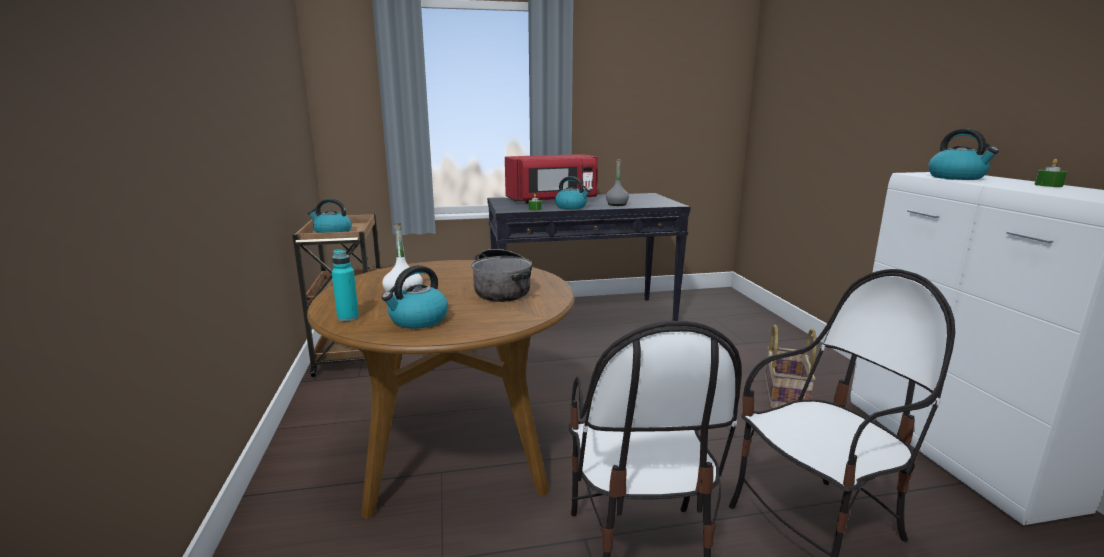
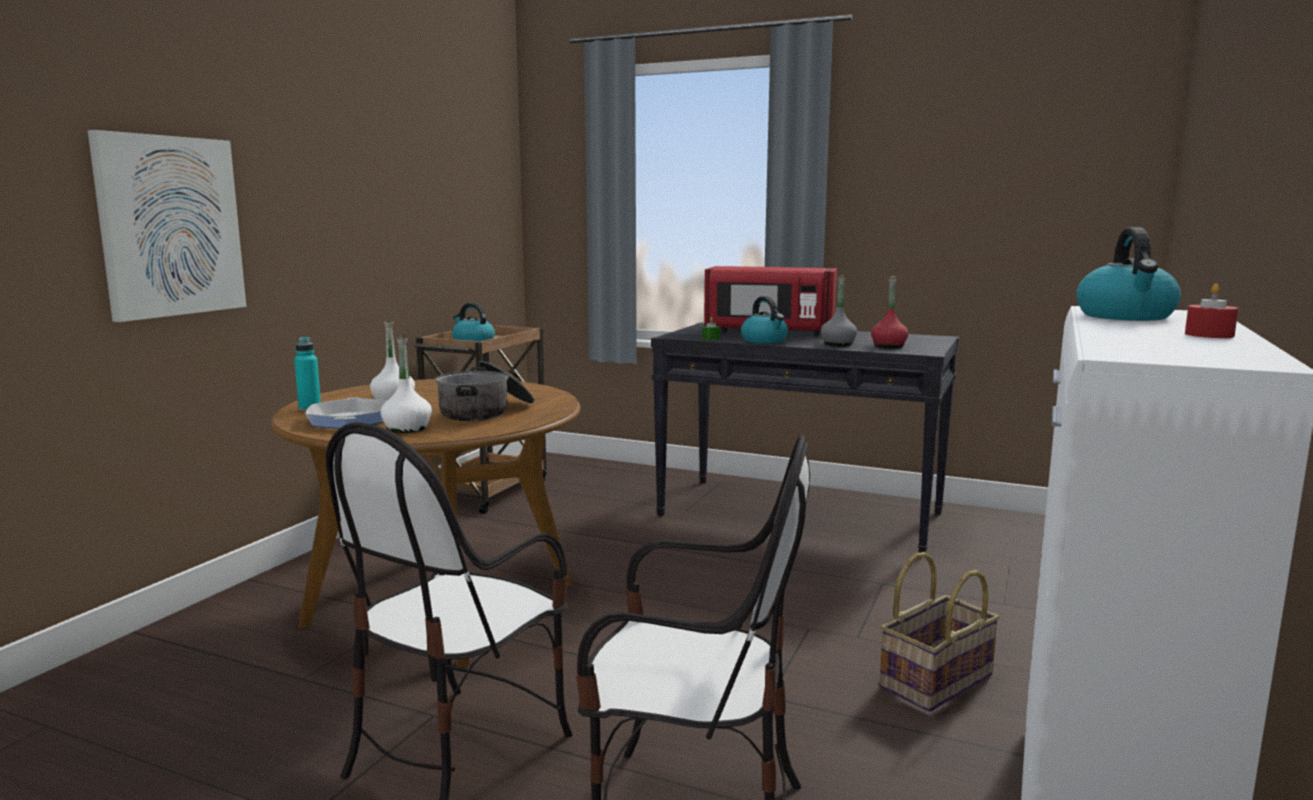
camera: 35 degrees right, 5 degrees down
kettle [382,265,448,329] -> frying pan [306,397,387,429]
green candle [1034,159,1067,187] -> red candle [1185,283,1238,338]
none -> picture [88,130,246,322]
none -> white bottle [381,335,432,433]
none -> red bottle [871,276,909,348]

